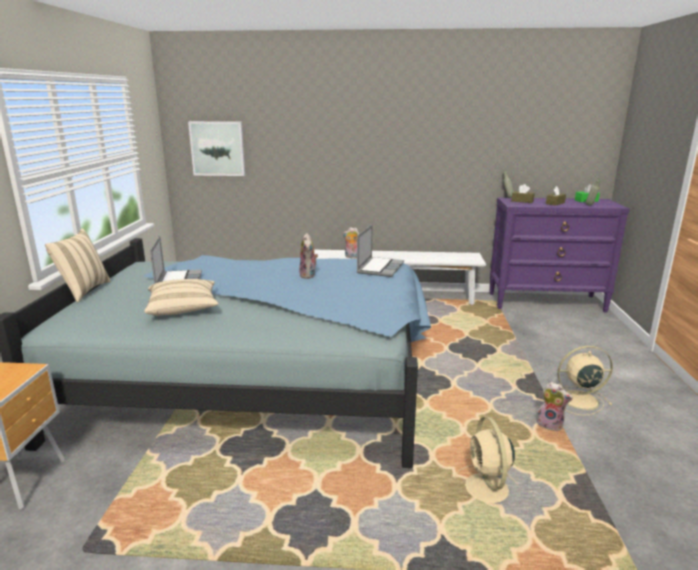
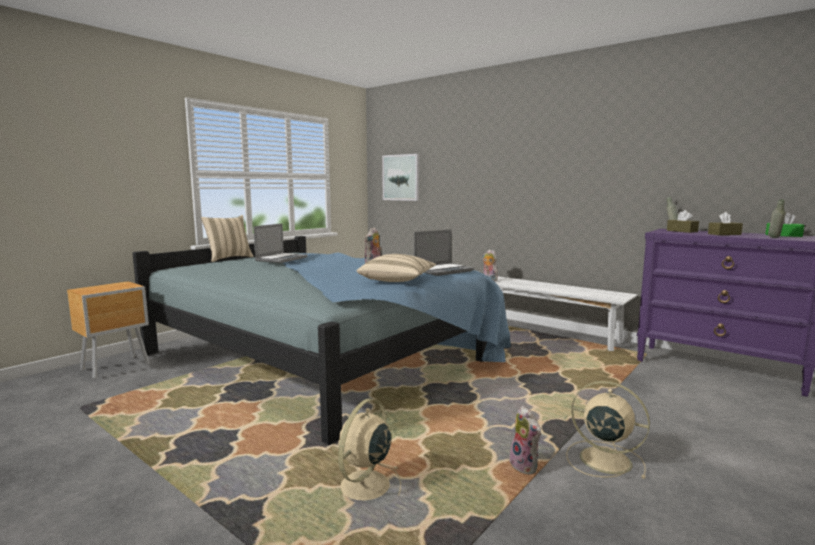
camera: 35 degrees right, 10 degrees down
beige pillow [144,279,219,316] -> beige pillow moved to [357,254,436,282]

